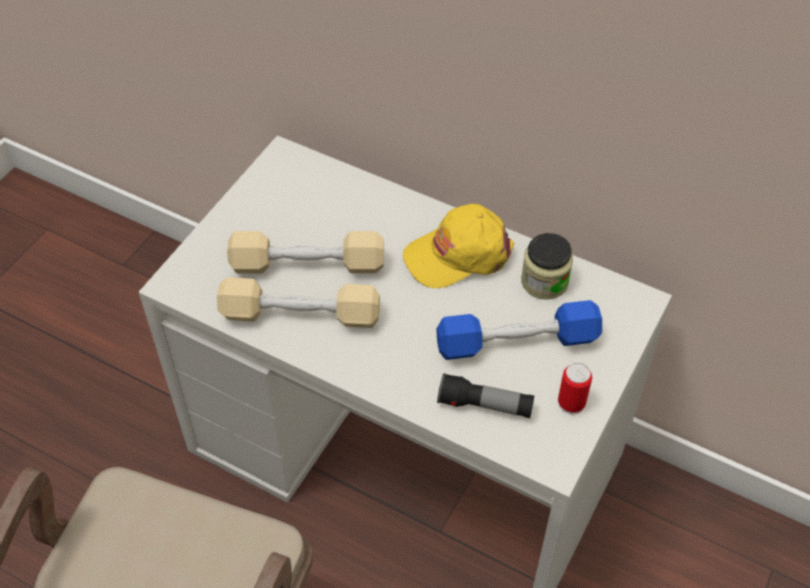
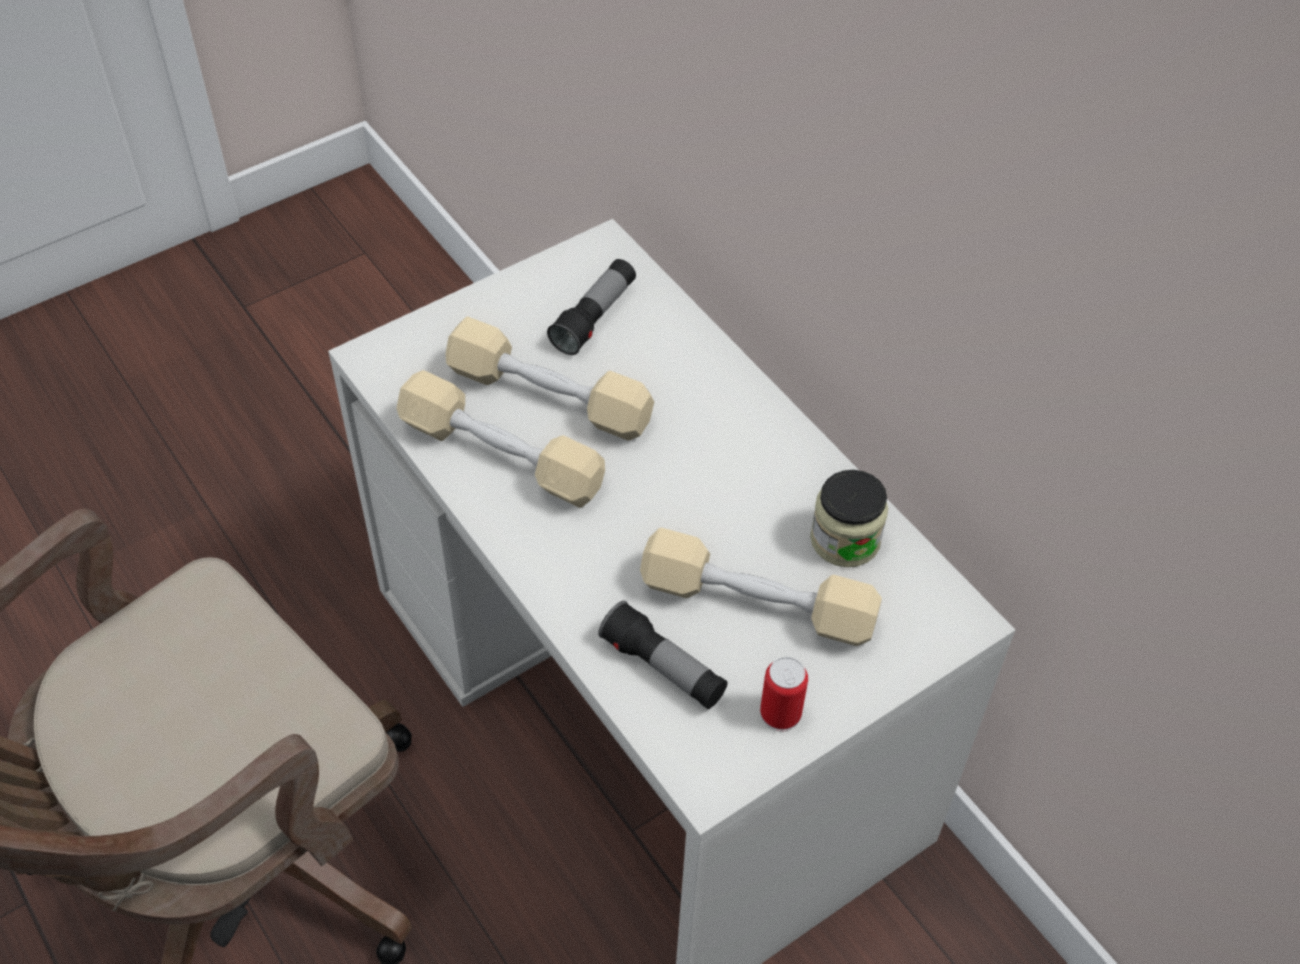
camera: 25 degrees right, 0 degrees up
yellow cap [403,204,514,288] -> none
blue dumbbell [436,300,602,360] -> beige dumbbell [640,527,882,646]
none -> flashlight [547,259,636,355]

